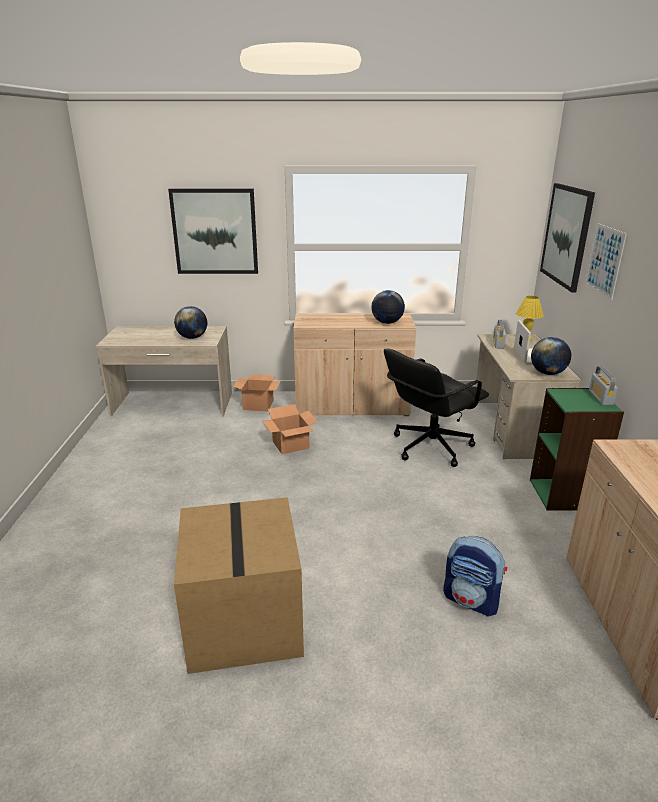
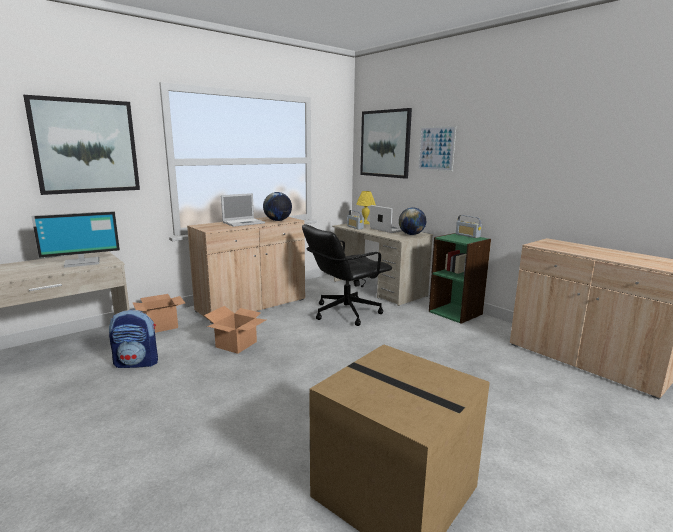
camera: 40 degrees left, 10 degrees down
globe [174,306,207,339] -> monitor [31,211,120,268]
black office chair [384,348,489,467] -> black office chair turned 45 degrees clockwise [302,224,392,326]
backpack [443,536,507,616] -> backpack moved to [109,309,158,368]
none -> laptop [221,193,265,227]

